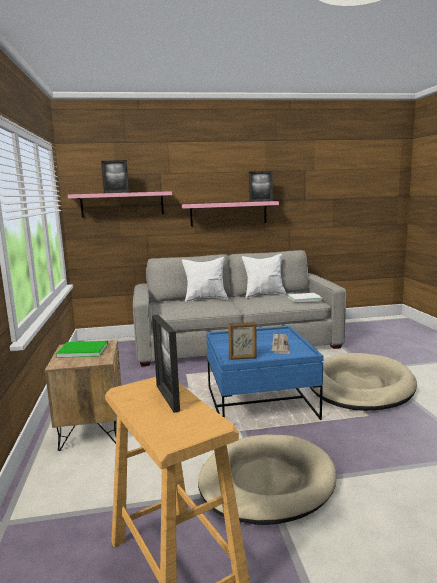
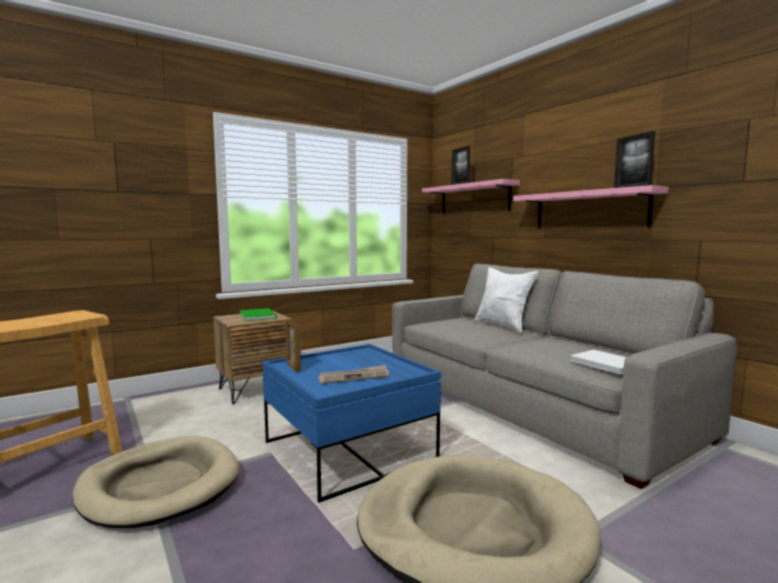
camera: 65 degrees right, 5 degrees down
picture frame [152,315,180,413] -> none
white pillow [242,254,287,298] -> none

